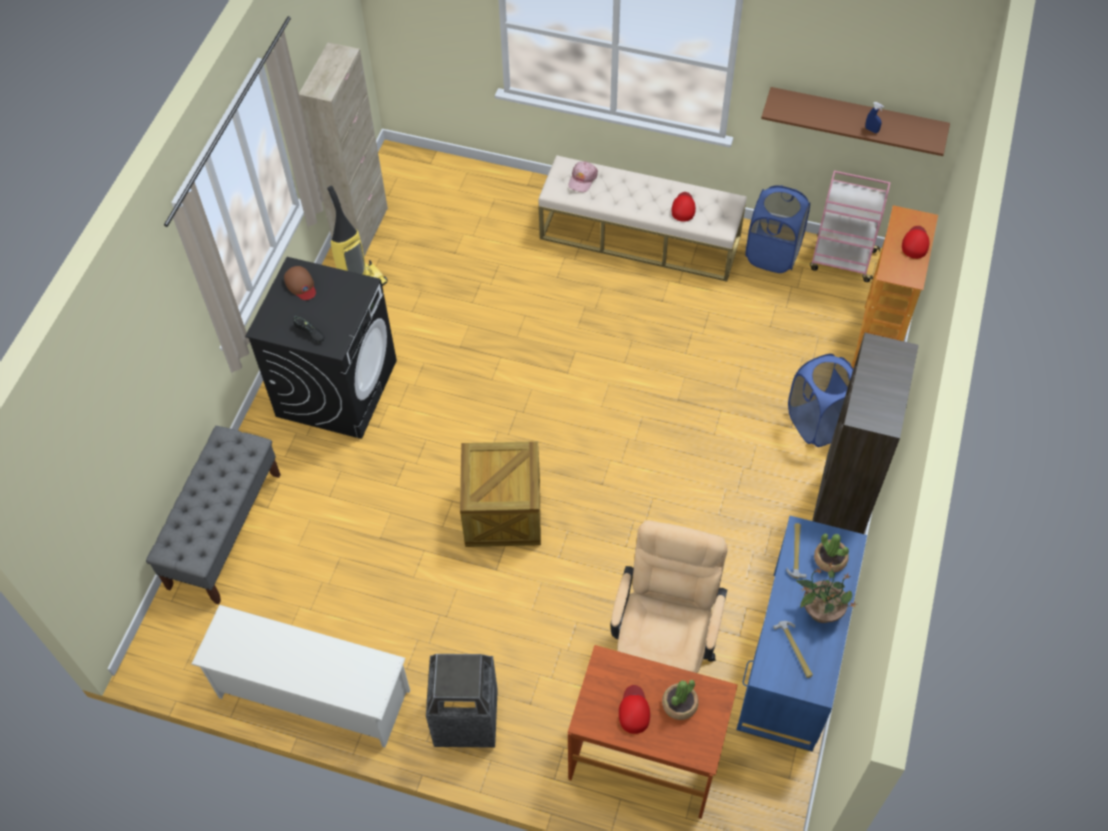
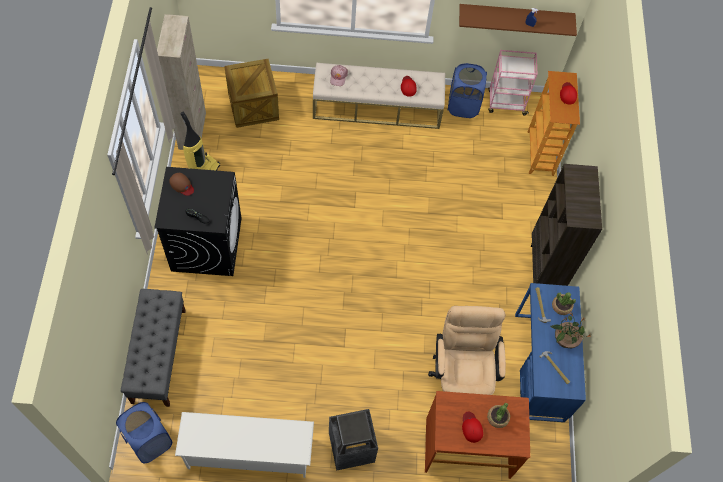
camera: 20 degrees left, 5 degrees up
crate [460,441,541,547] -> crate moved to [224,59,279,128]
blue laundry basket [788,354,853,447] -> blue laundry basket moved to [116,402,172,463]

